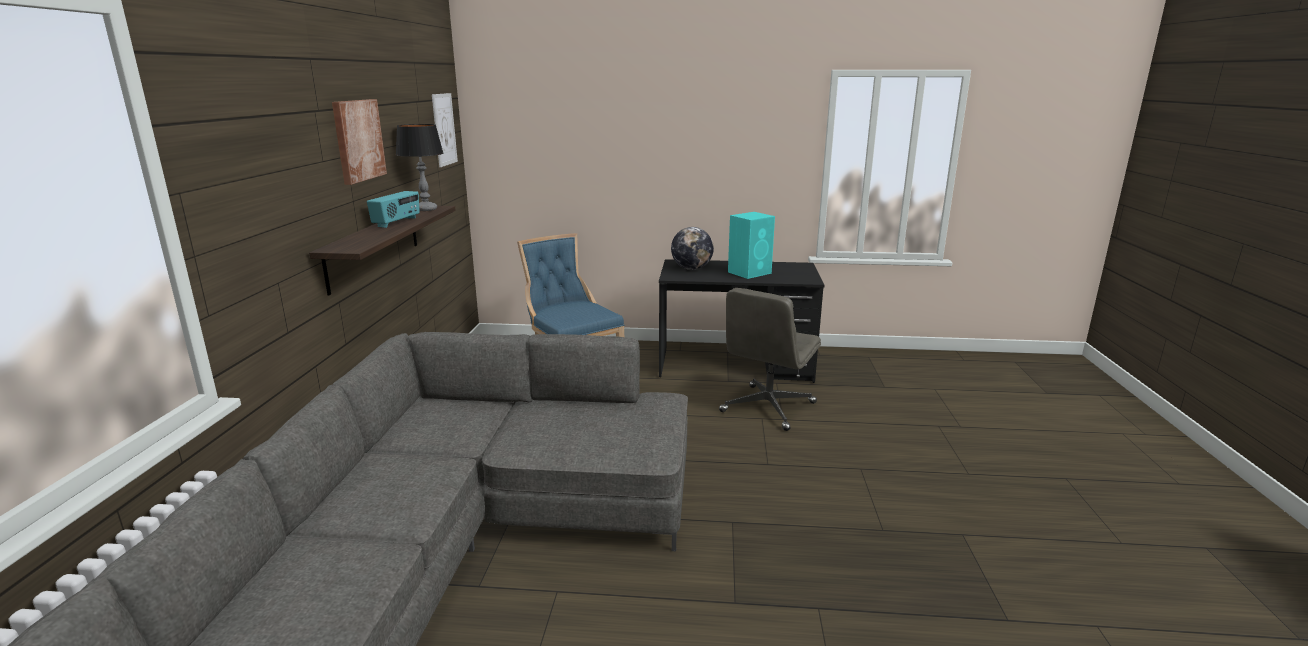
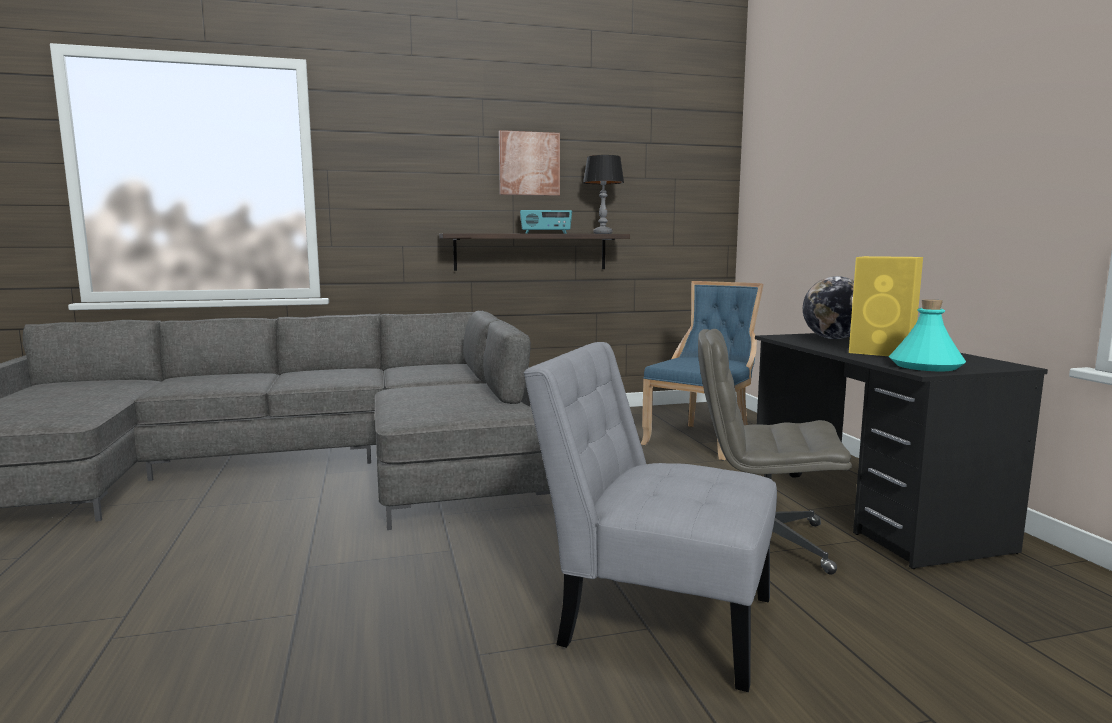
camera: 70 degrees right, 10 degrees down
picture [432,93,458,167] -> none
turquoise speaker [728,212,775,279] -> yellow speaker [849,256,923,356]
none -> grey chair [524,342,777,692]
none -> turquoise bottle [889,299,966,371]

